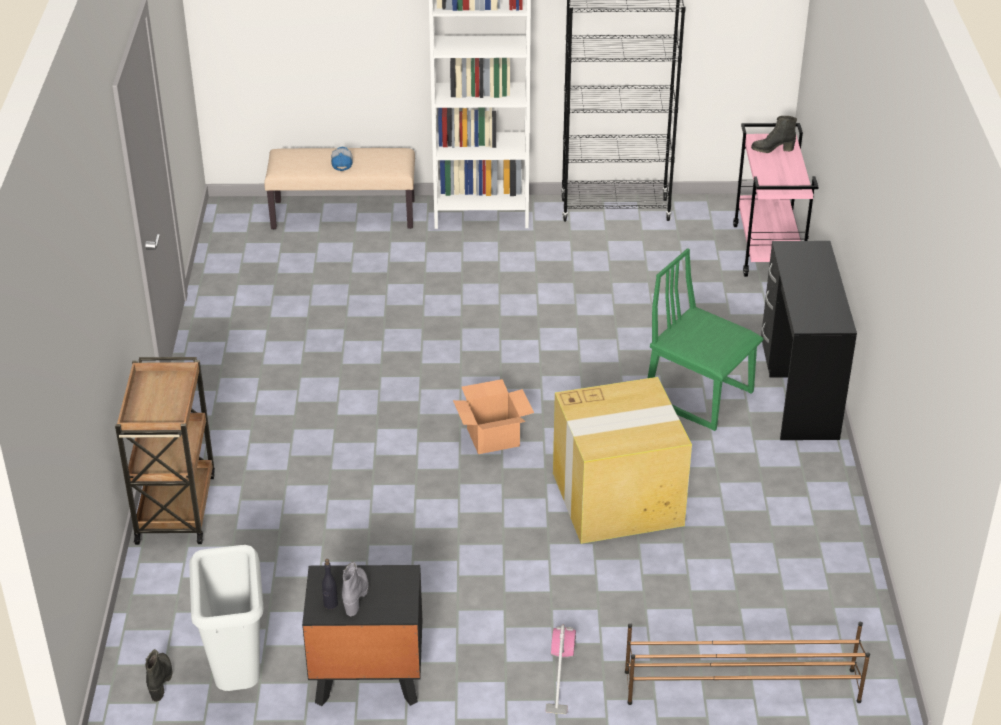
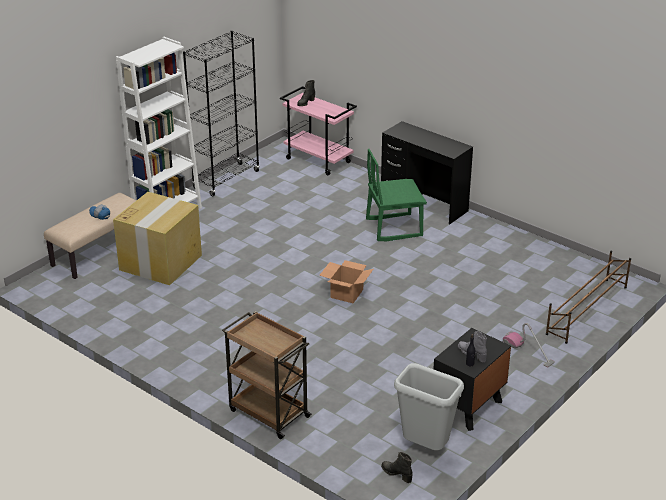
camera: 50 degrees left, 5 degrees down
cardboard box [553,377,692,544] -> cardboard box moved to [113,192,202,285]

